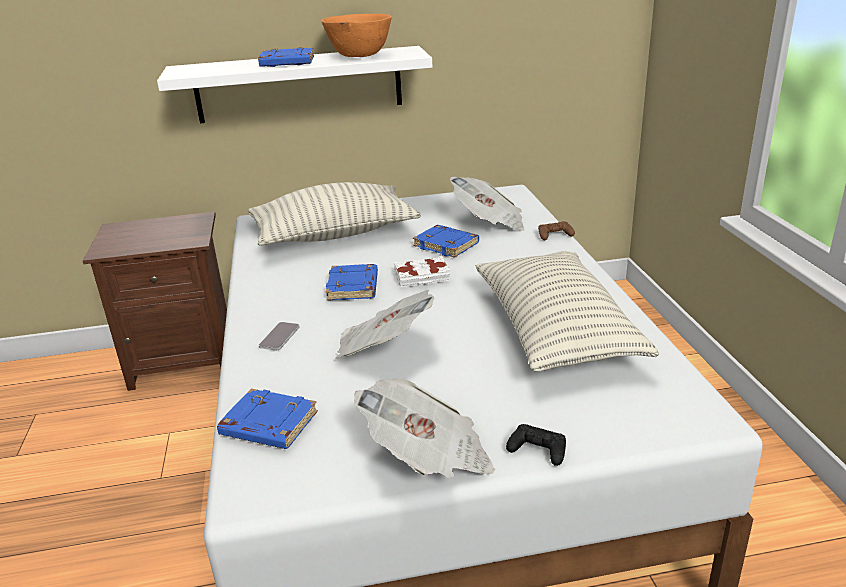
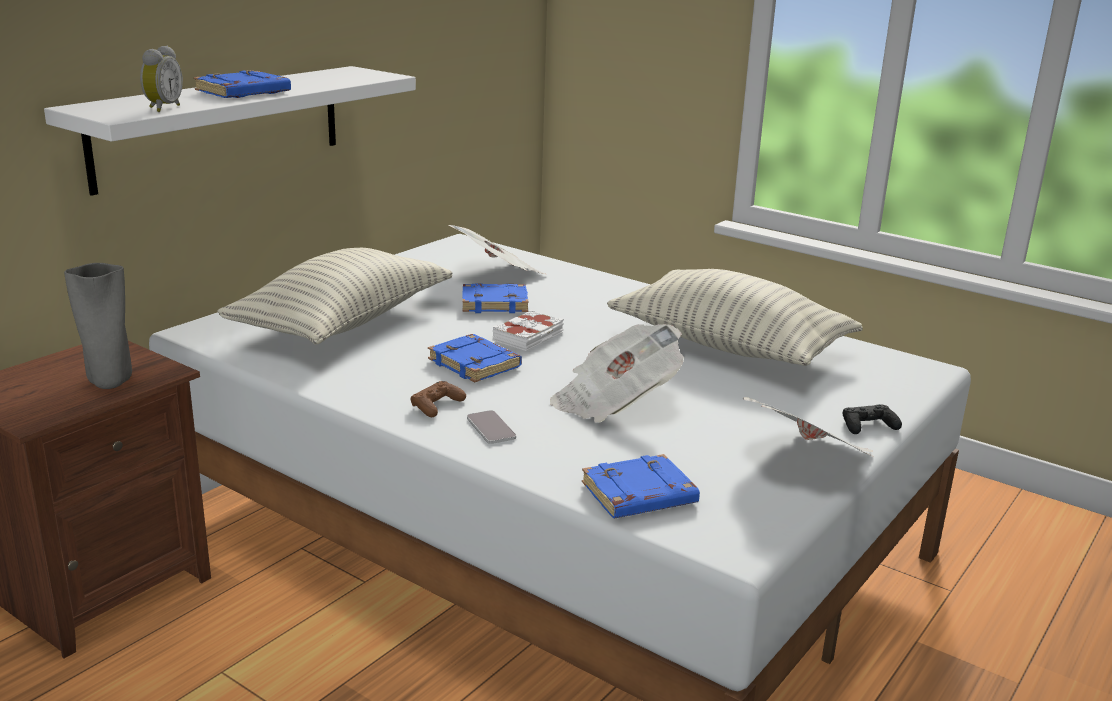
camera: 45 degrees left, 5 degrees down
orange bowl [321,14,392,57] -> none
brown game controller [538,222,575,240] -> brown game controller moved to [411,381,466,417]
none -> grey vase [64,263,132,389]
none -> alarm clock [140,46,183,112]

